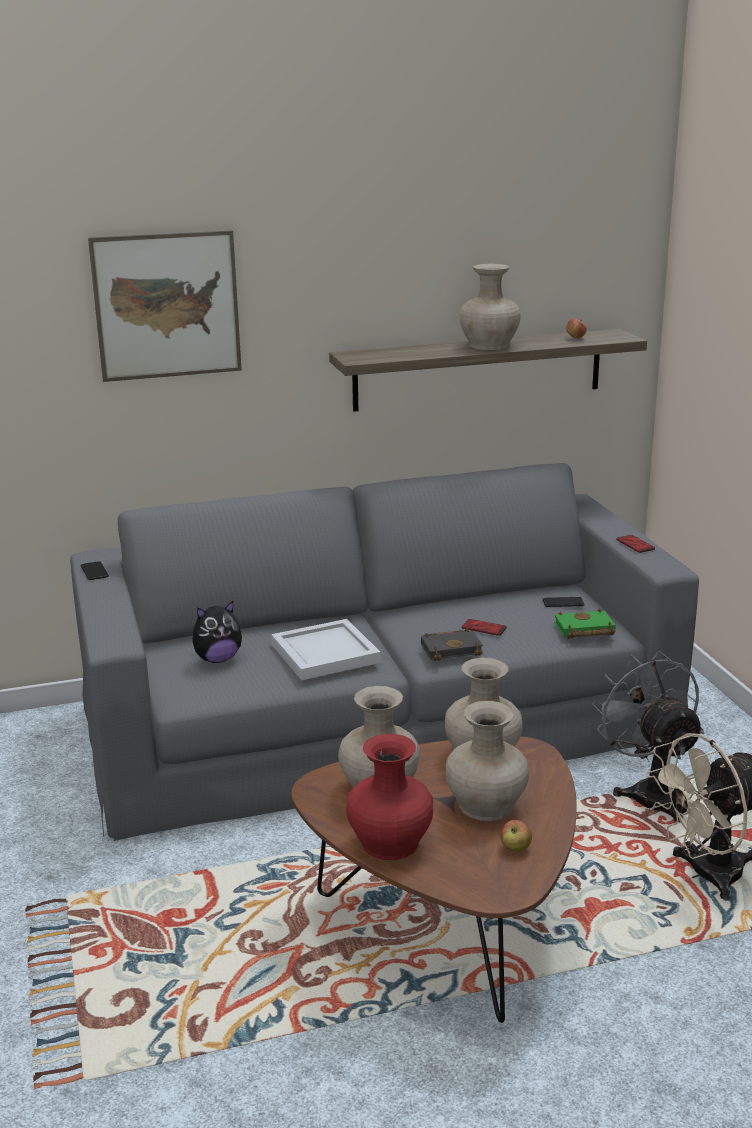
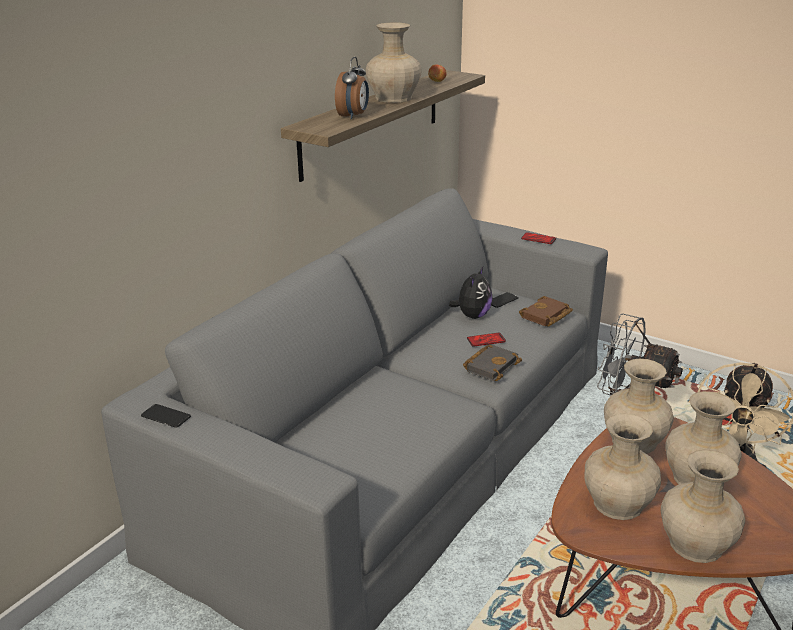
camera: 40 degrees left, 5 degrees up
picture [88,230,242,382] -> none
plush toy [193,601,242,663] -> plush toy moved to [449,267,493,319]
white tray [271,619,381,680] -> none
red vase [346,734,433,860] -> beige vase [661,450,745,563]
apple [500,820,532,852] -> none
green book [554,609,616,639] -> brown book [519,296,573,327]
none -> alarm clock [335,57,369,120]

